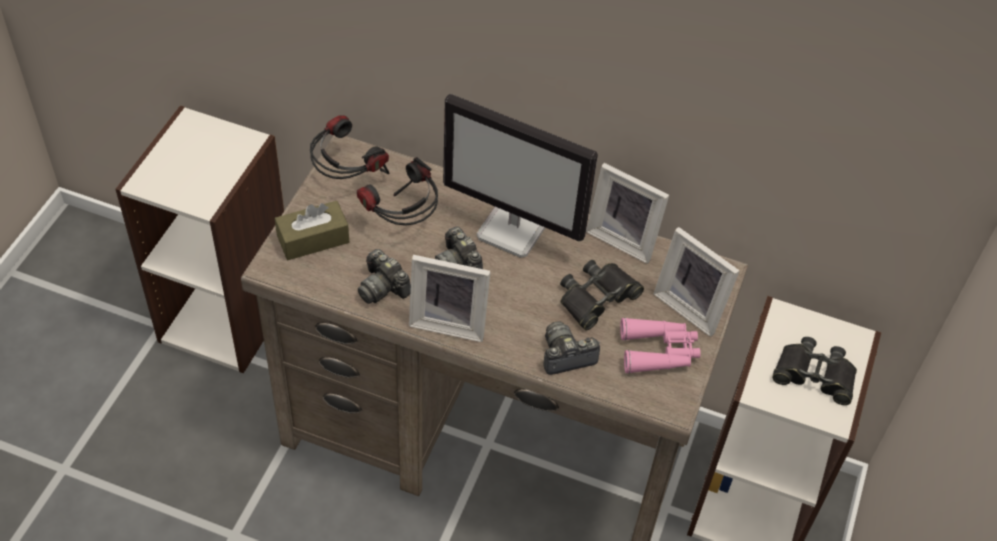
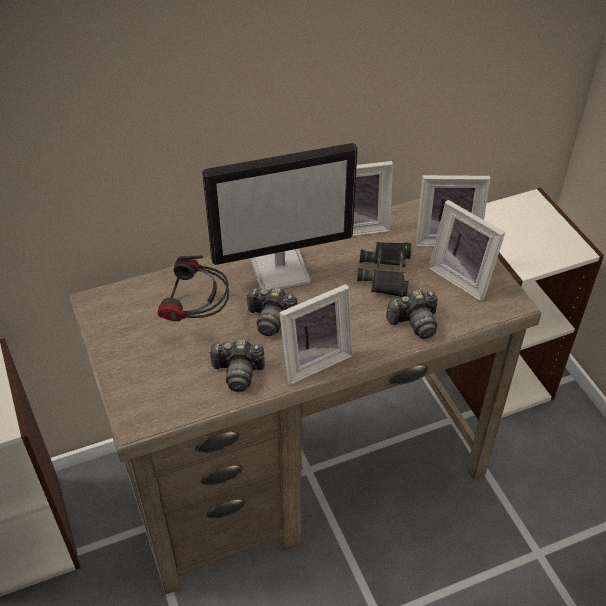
camera: 40 degrees left, 5 degrees down
brown tissue box [275,201,349,260] -> none
headphones [310,115,390,179] -> none
camera [543,321,600,375] -> camera turned 135 degrees counterclockwise [386,290,438,339]
pink binoculars [620,317,701,374] -> picture frame [429,200,505,302]
black binoculars [772,337,857,405] -> none

